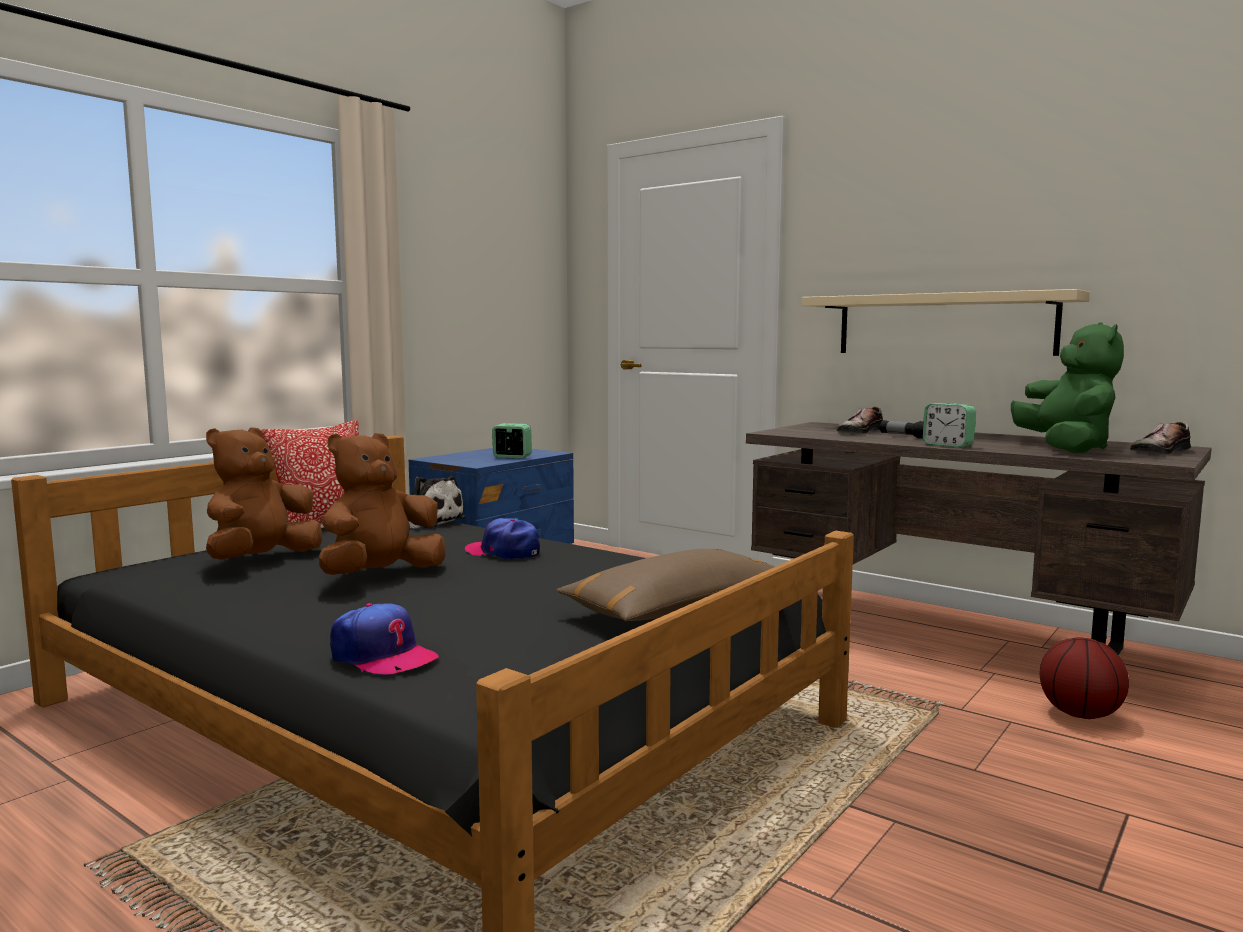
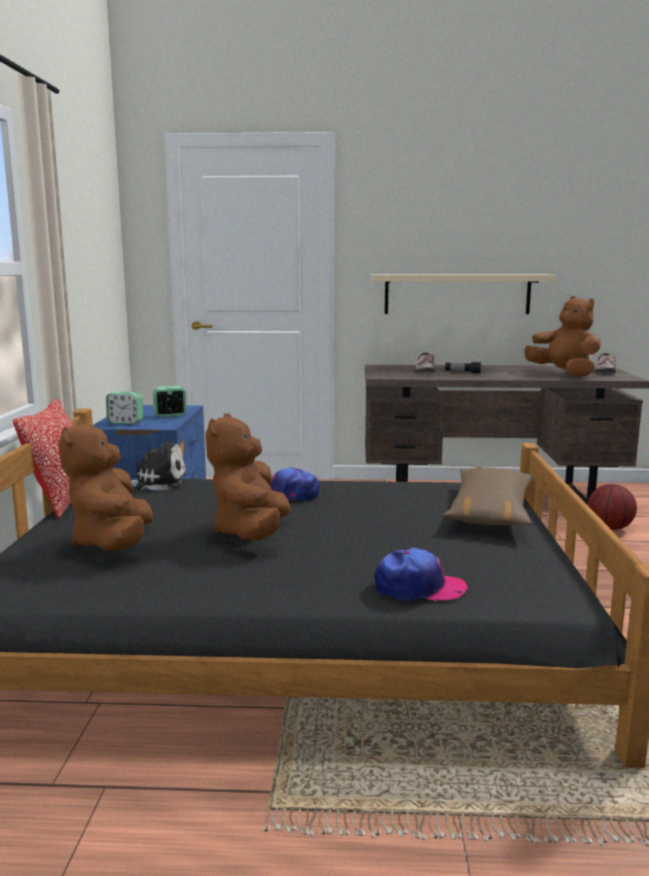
camera: 35 degrees left, 5 degrees up
alarm clock [923,403,976,448] -> alarm clock moved to [106,392,143,424]
green plush toy [1011,322,1124,453] -> brown plush toy [524,296,601,377]

